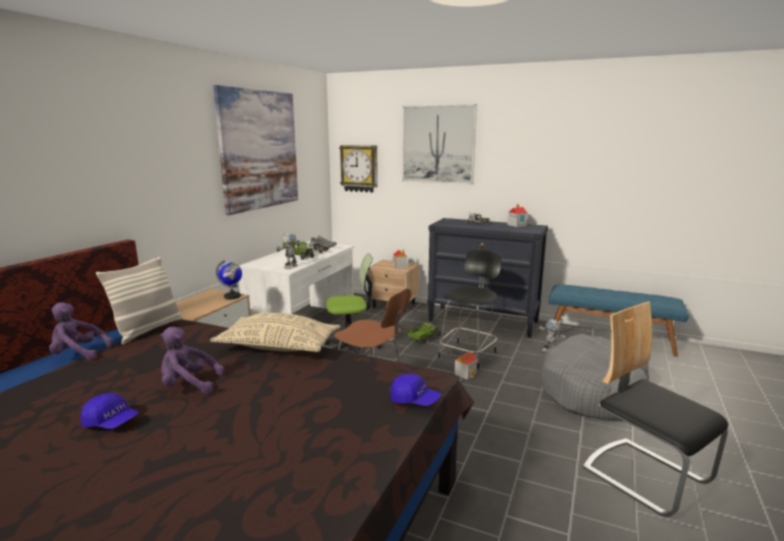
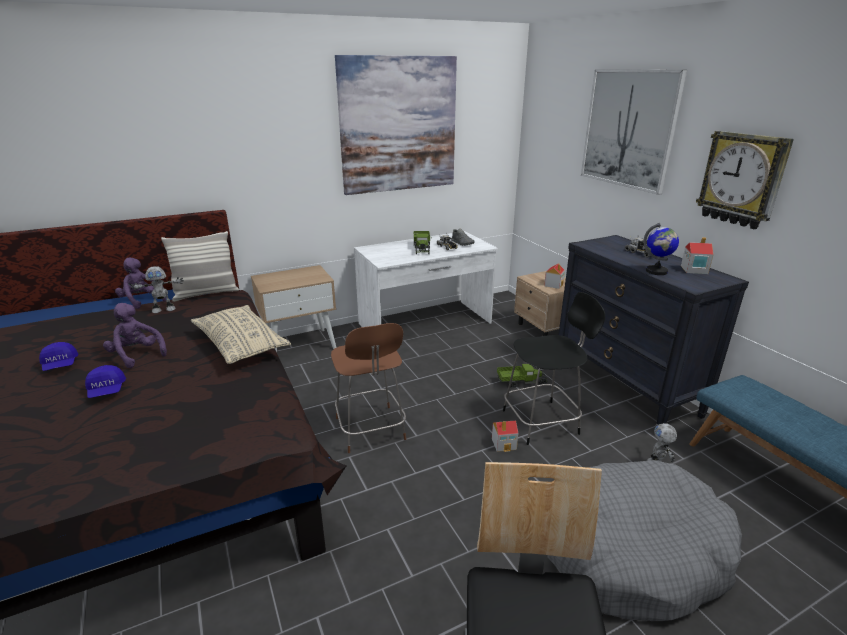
camera: 40 degrees right, 10 degrees up
globe [216,260,242,299] -> globe moved to [643,223,679,275]
toy robot [277,232,300,269] -> toy robot moved to [131,266,184,313]
office chair [324,253,382,355] -> none
wall clock [339,145,378,192] -> wall clock moved to [696,131,794,229]
blue cap [391,374,441,406] -> blue cap moved to [85,365,126,398]

